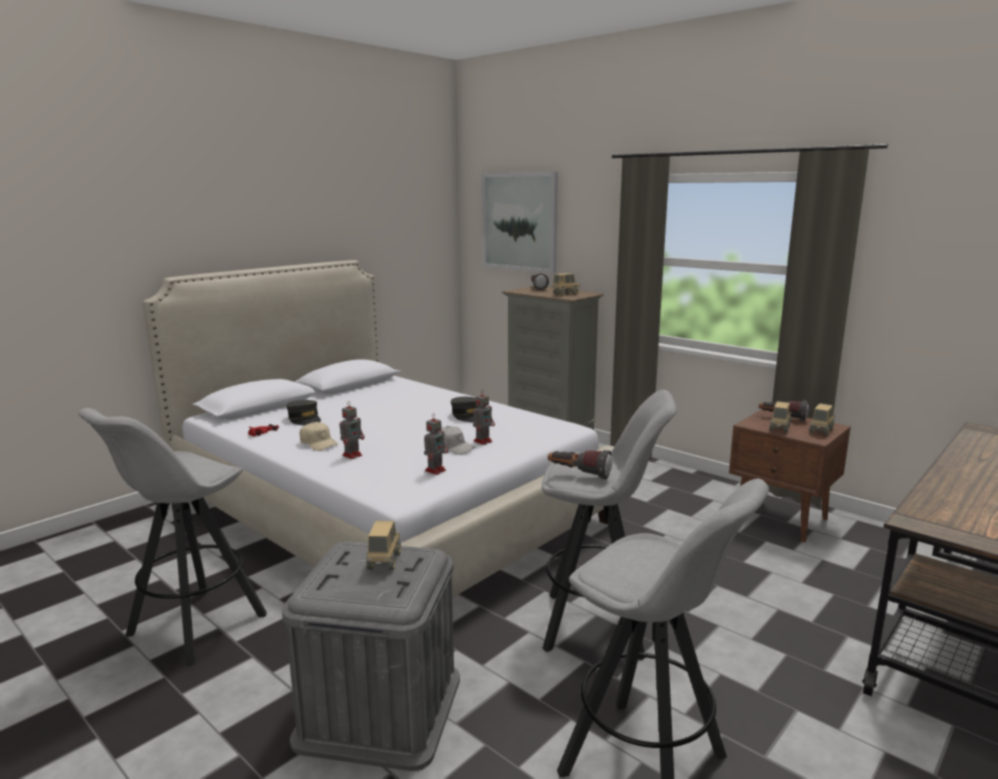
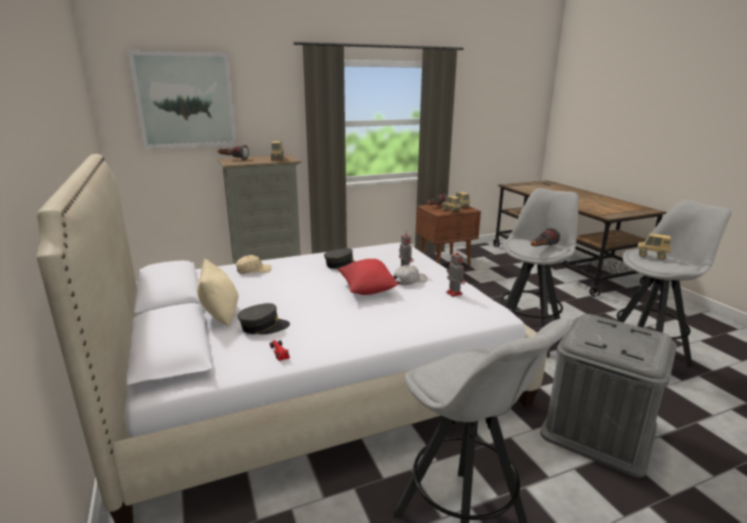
camera: 65 degrees left, 5 degrees up
beige cap [300,422,338,451] -> beige cap moved to [236,255,272,274]
toy robot [339,401,364,459] -> none
toy truck [366,520,401,571] -> toy truck moved to [638,233,671,260]
none -> beige pillow [197,258,239,327]
none -> red pillow [338,259,398,295]

